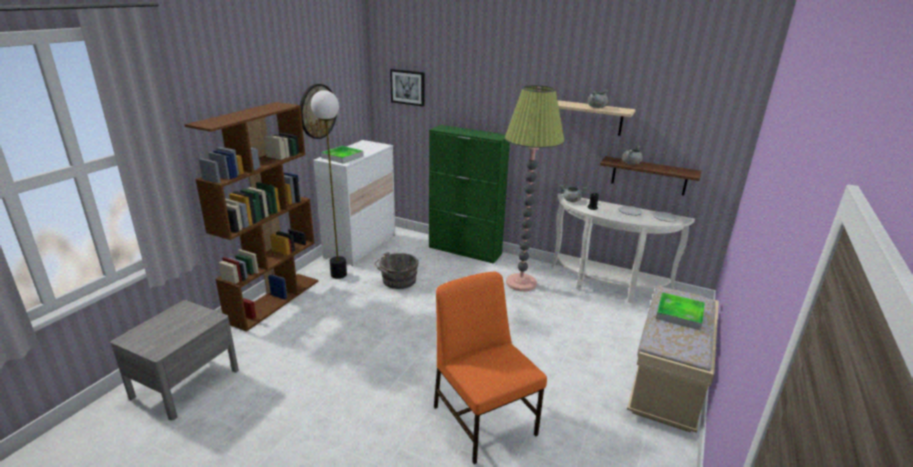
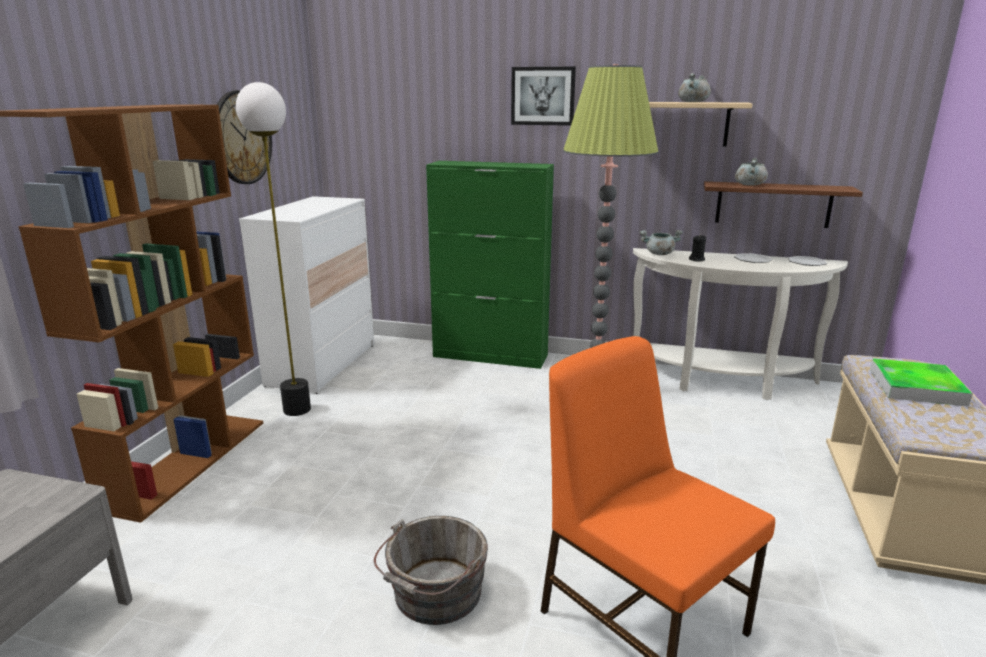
camera: 10 degrees left, 5 degrees down
tray [321,146,364,164] -> none
grey bucket [375,252,418,289] -> grey bucket moved to [374,516,488,625]
picture [390,69,425,107] -> picture moved to [511,67,576,126]

